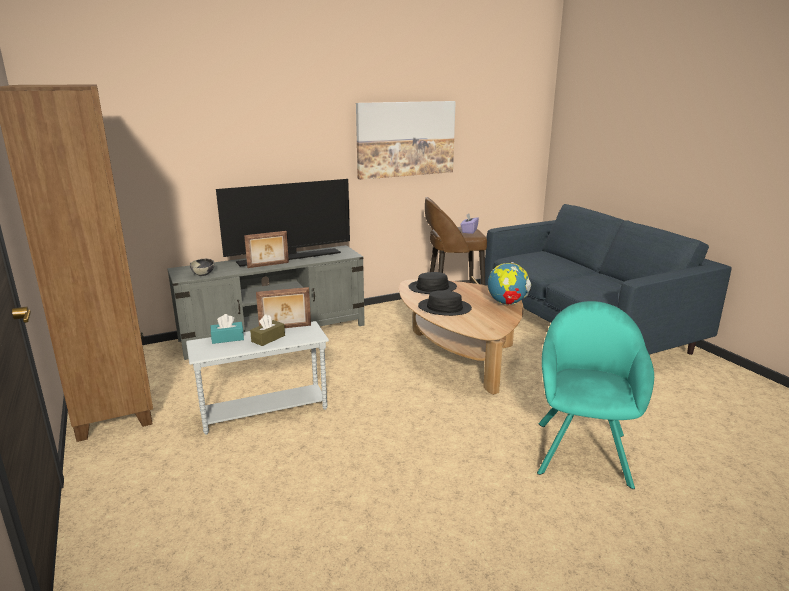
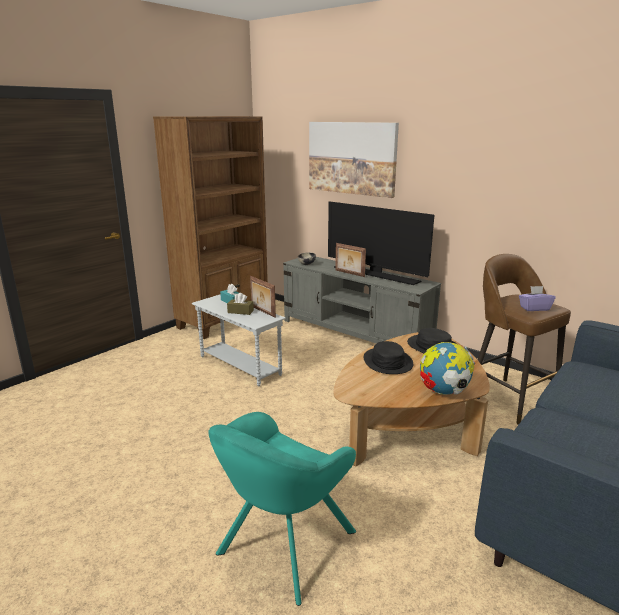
camera: 65 degrees right, 0 degrees up
picture [356,101,456,180] -> picture moved to [309,122,399,198]
turquoise armchair [537,301,654,489] -> turquoise armchair turned 135 degrees clockwise [208,412,356,606]

